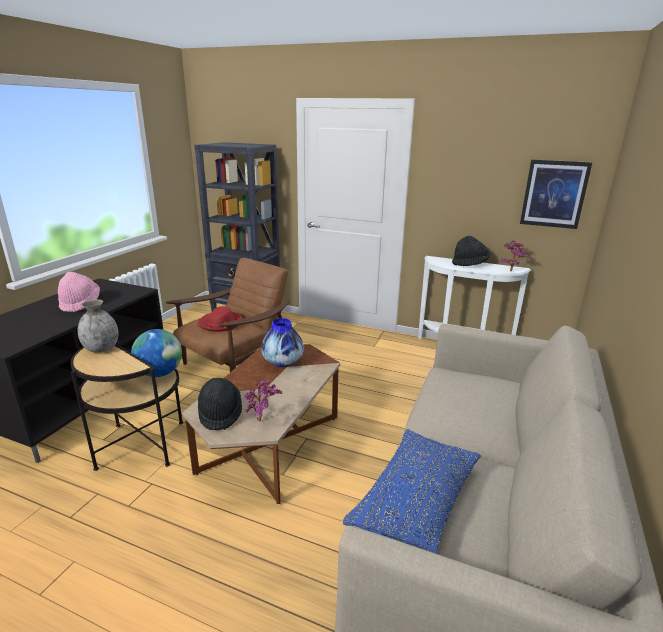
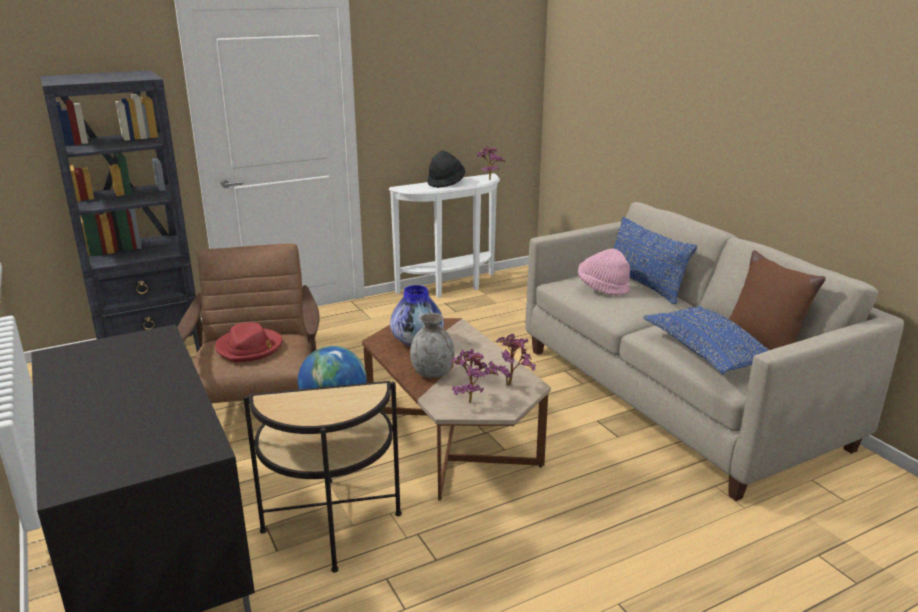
camera: 50 degrees left, 0 degrees up
pink hat [58,272,100,312] -> pink hat moved to [578,249,631,296]
grey vase [78,299,119,353] -> grey vase moved to [410,313,455,378]
black hat [198,378,242,430] -> potted plant [450,349,498,403]
picture [520,159,592,229] -> none
none -> blue pillow [613,216,697,304]
none -> brown pillow [729,250,826,350]

